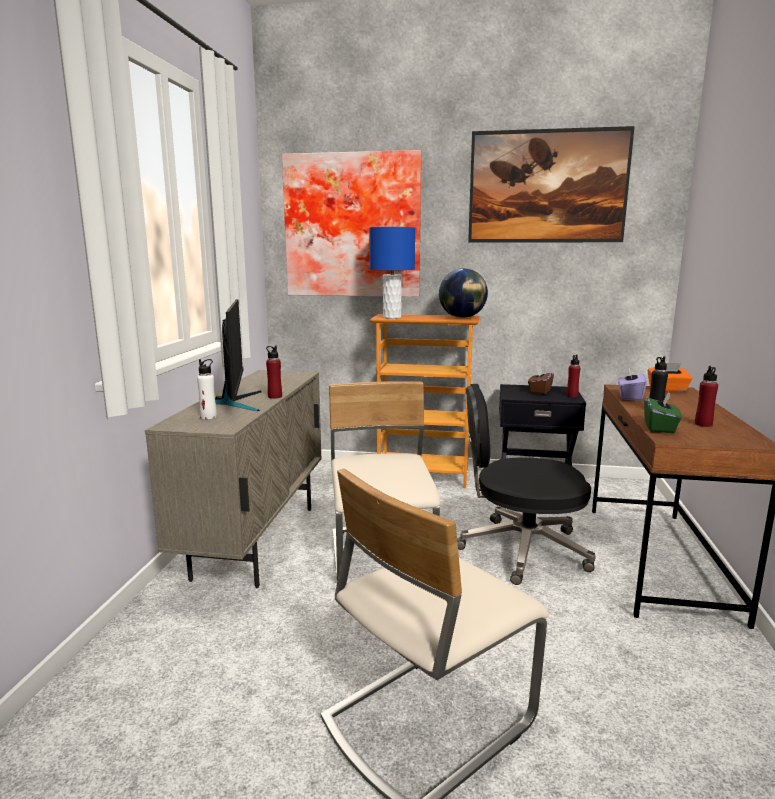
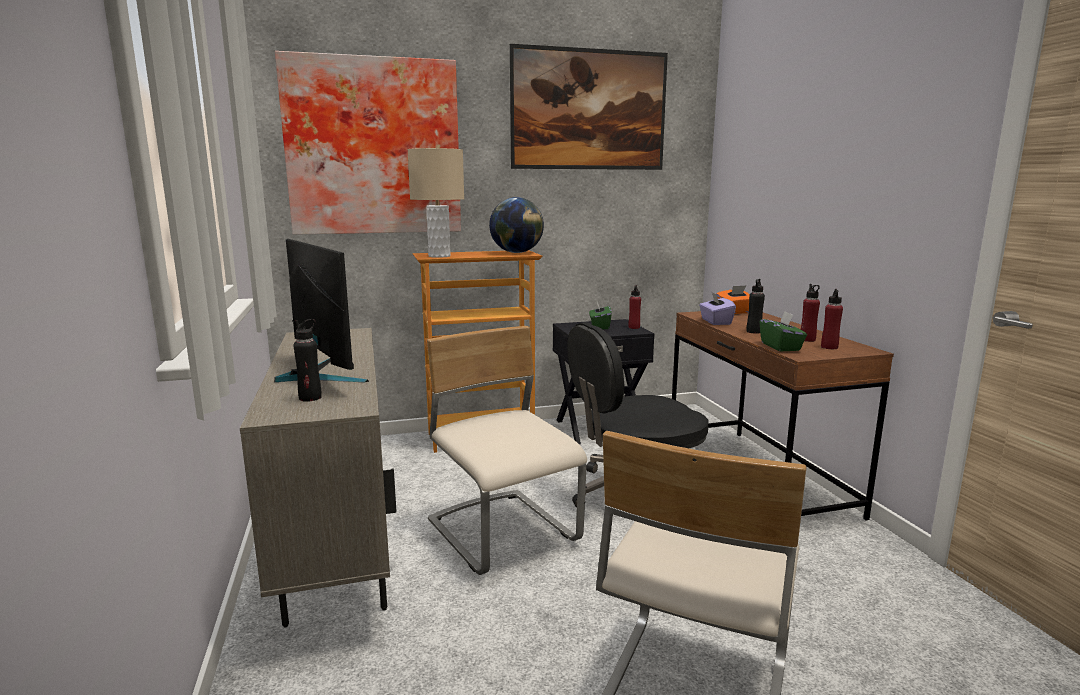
camera: 25 degrees left, 0 degrees up
white bottle [197,359,217,419] -> black bottle [294,319,322,402]
red bottle [266,345,282,399] -> red bottle moved to [821,289,843,349]
blue table lamp [369,227,415,319] -> beige table lamp [407,148,464,258]
brown tissue box [528,366,554,394] -> green tissue box [589,301,612,329]

